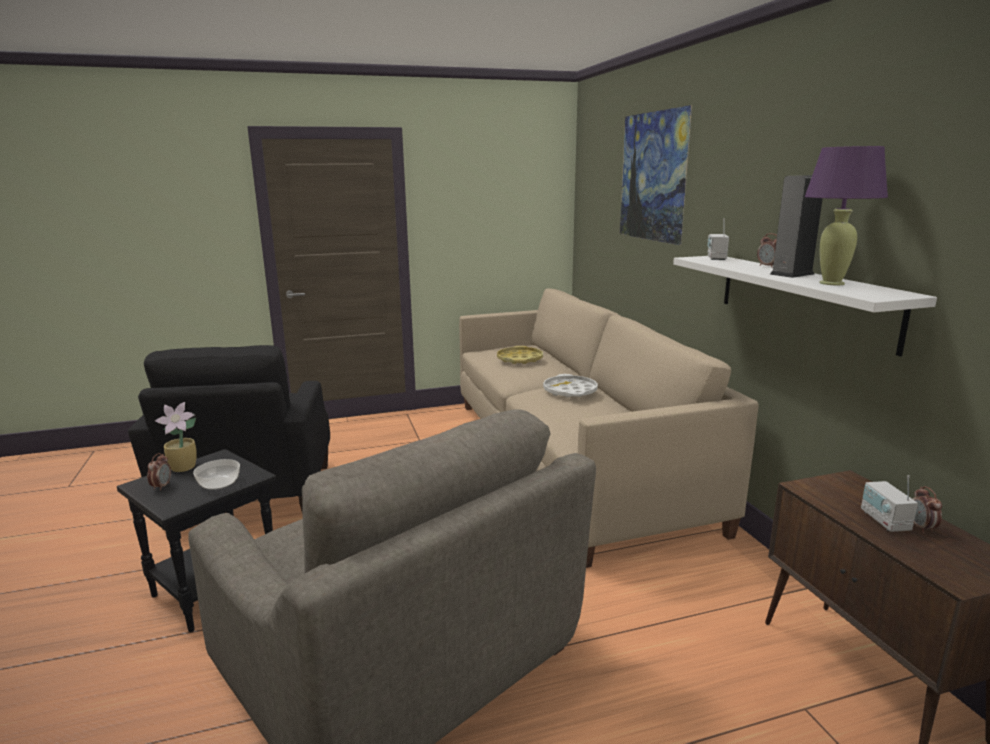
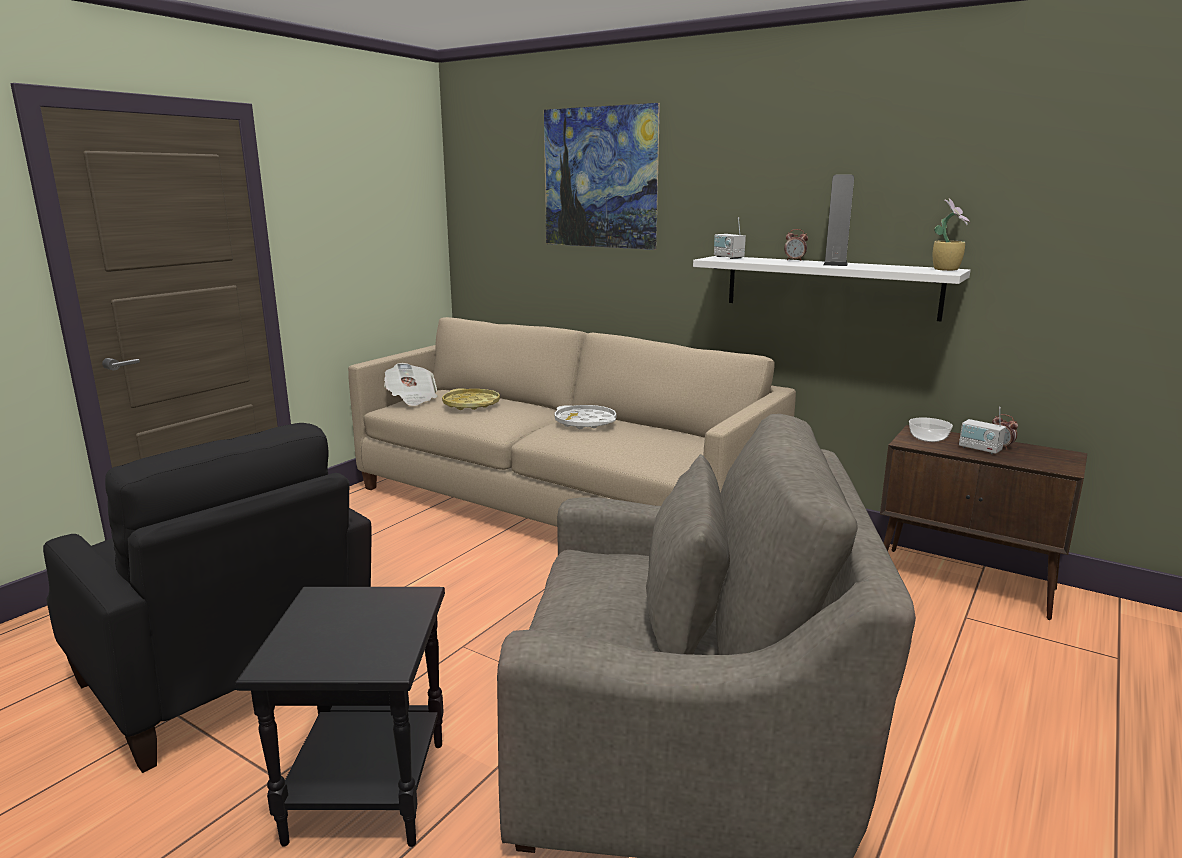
camera: 40 degrees left, 0 degrees up
alarm clock [147,453,171,491] -> none
potted plant [155,402,197,472] -> potted plant moved to [933,199,970,271]
bowl [193,459,240,490] -> bowl moved to [909,418,953,442]
purple table lamp [804,146,888,285] -> none
none -> newspaper [384,363,438,406]

